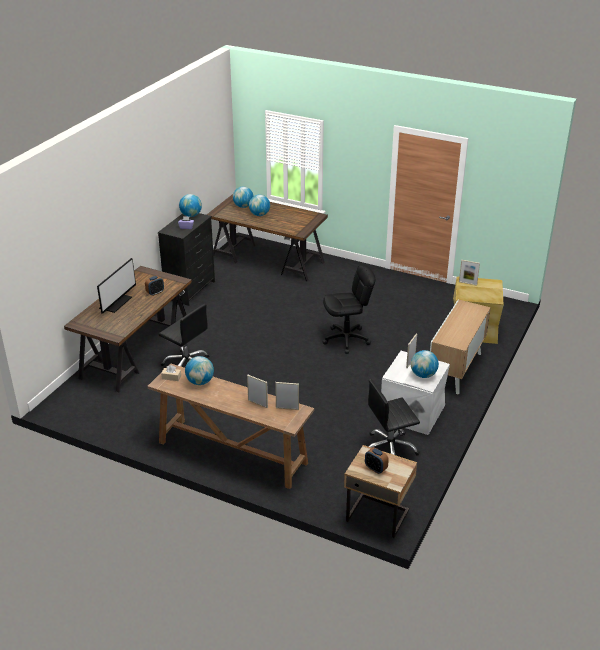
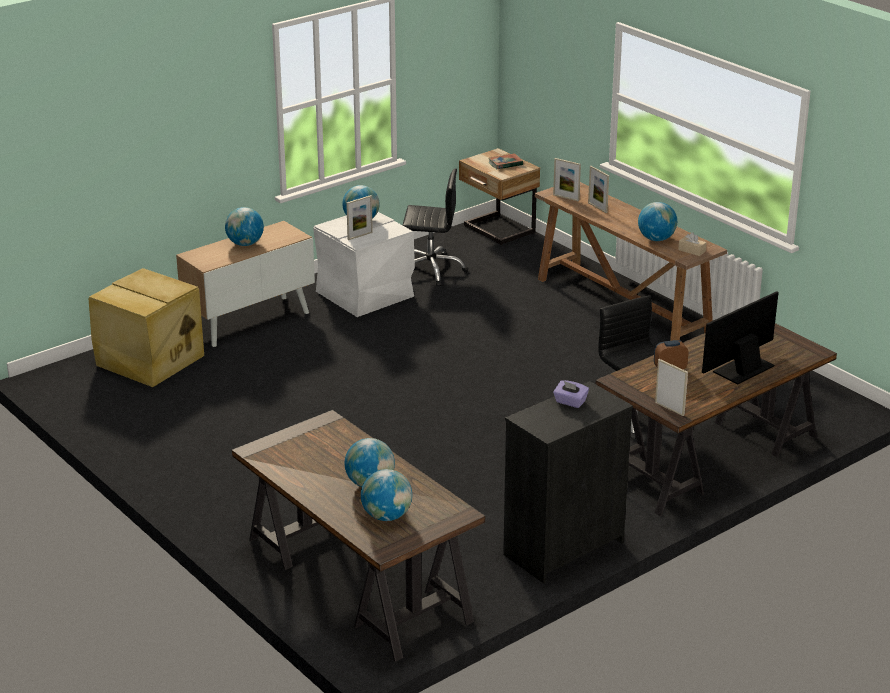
camera: 155 degrees left, 5 degrees down
globe [179,194,202,217] -> globe moved to [225,207,264,246]
black office chair [323,265,375,354] -> none
alarm clock [365,447,389,474] -> book [488,153,523,169]
picture frame [459,260,480,286] -> picture frame moved to [655,359,688,416]

